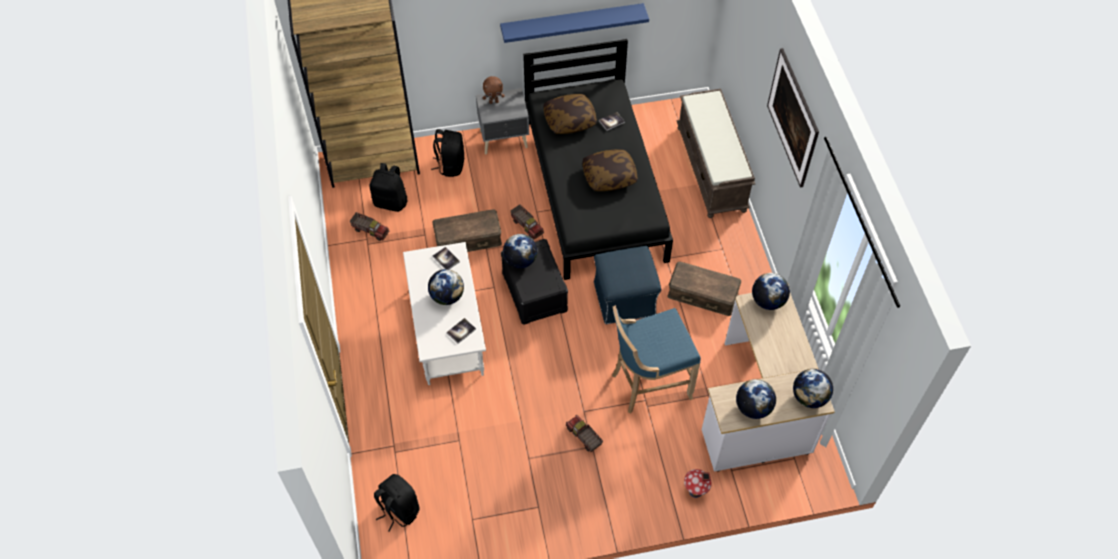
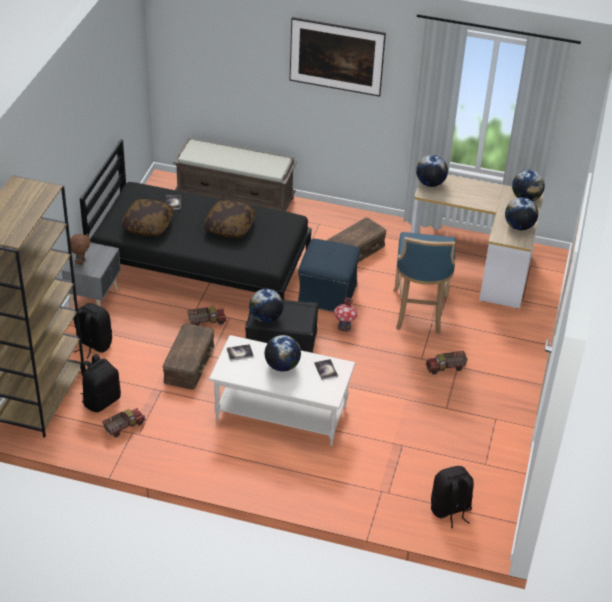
camera: 65 degrees left, 15 degrees down
blue shelf [500,3,649,43] -> none
toy house [684,469,712,498] -> toy house moved to [334,298,358,332]

